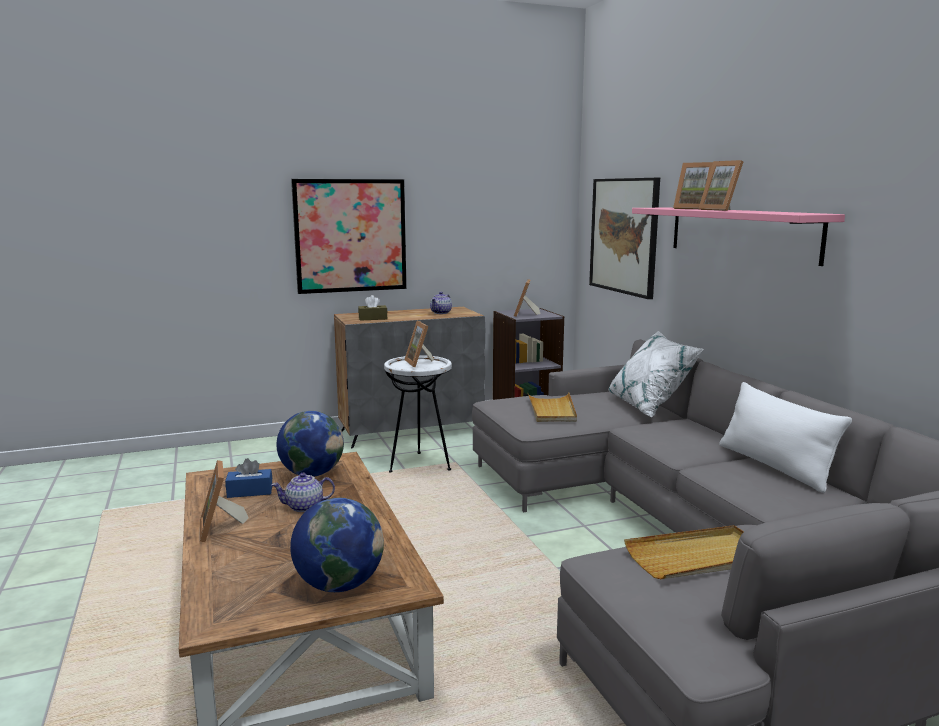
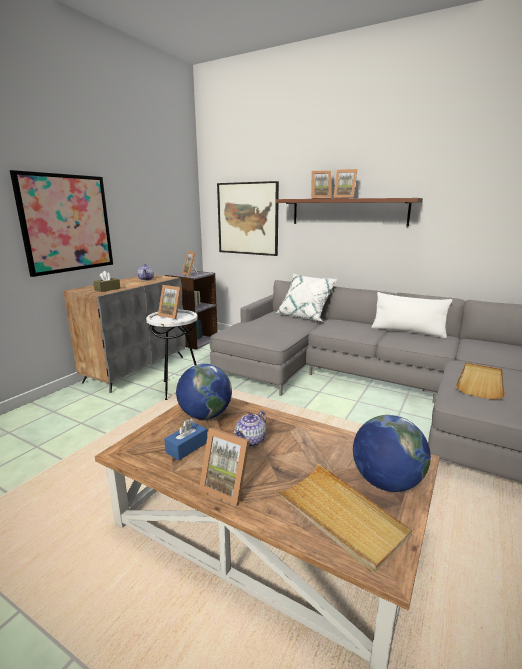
camera: 40 degrees left, 5 degrees up
beige tray [527,392,577,422] -> beige tray moved to [275,463,412,573]
pink shelf [632,207,845,266] -> brown shelf [276,198,423,226]

